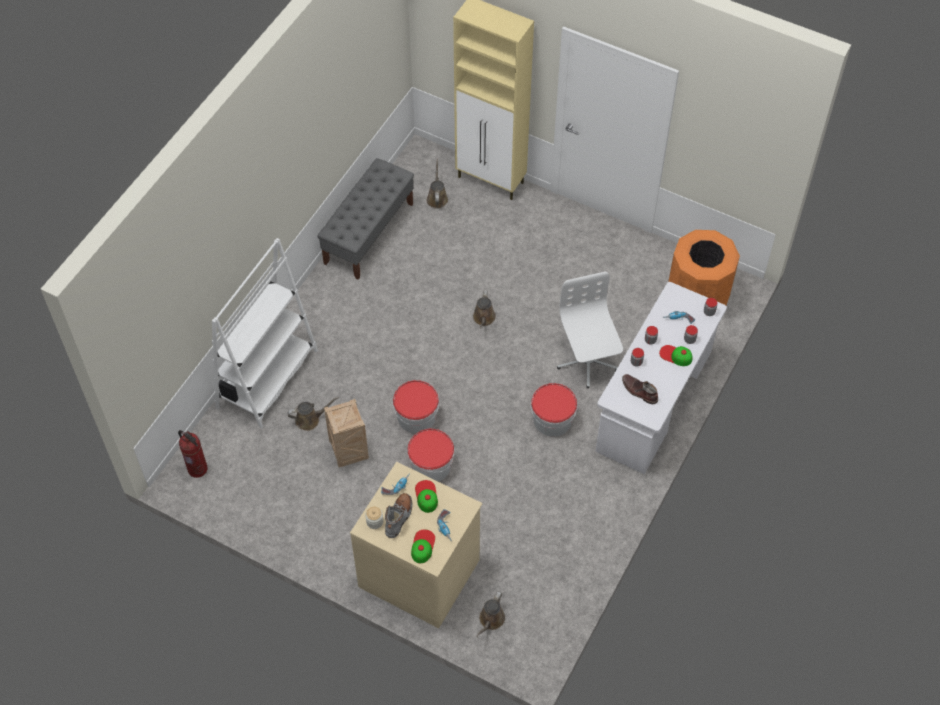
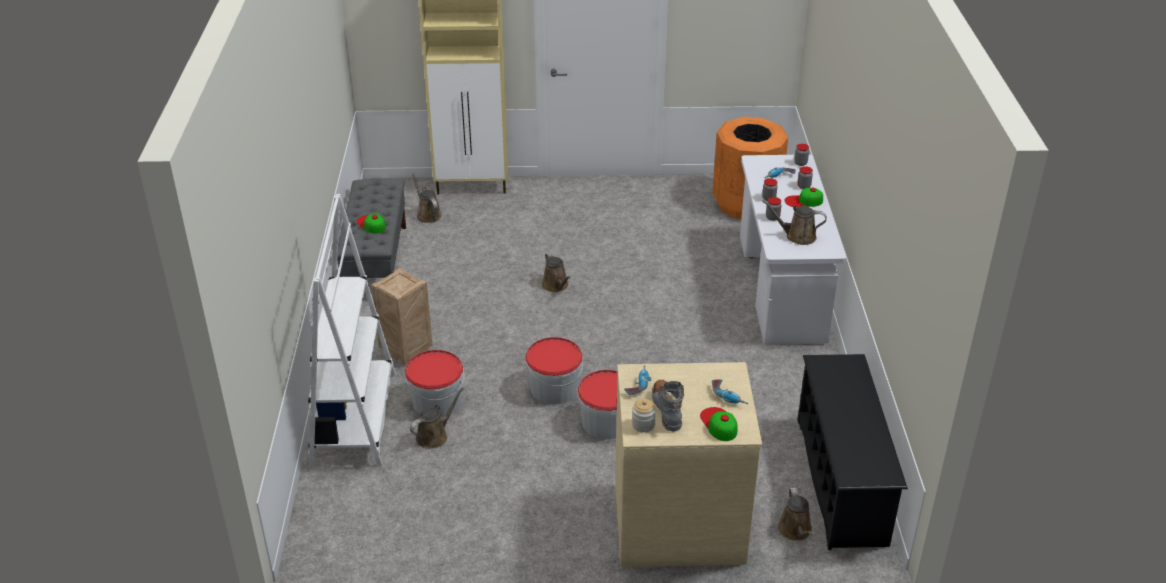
camera: 30 degrees left, 20 degrees down
fire extinguisher [178,430,208,478] -> none
crate [324,399,369,467] -> crate moved to [371,268,433,365]
cap [415,480,438,513] -> cap moved to [356,214,386,234]
bucket [531,383,577,436] -> bucket moved to [405,350,464,417]
white office chair [557,272,623,389] -> none
brown boot [622,374,658,404] -> brown watering can [762,200,827,245]
none -> black shoe rack [798,354,908,550]

